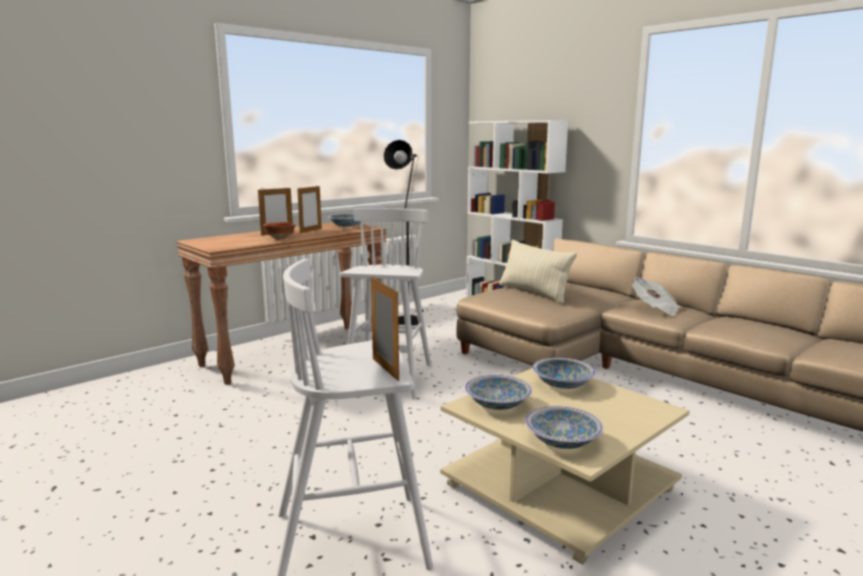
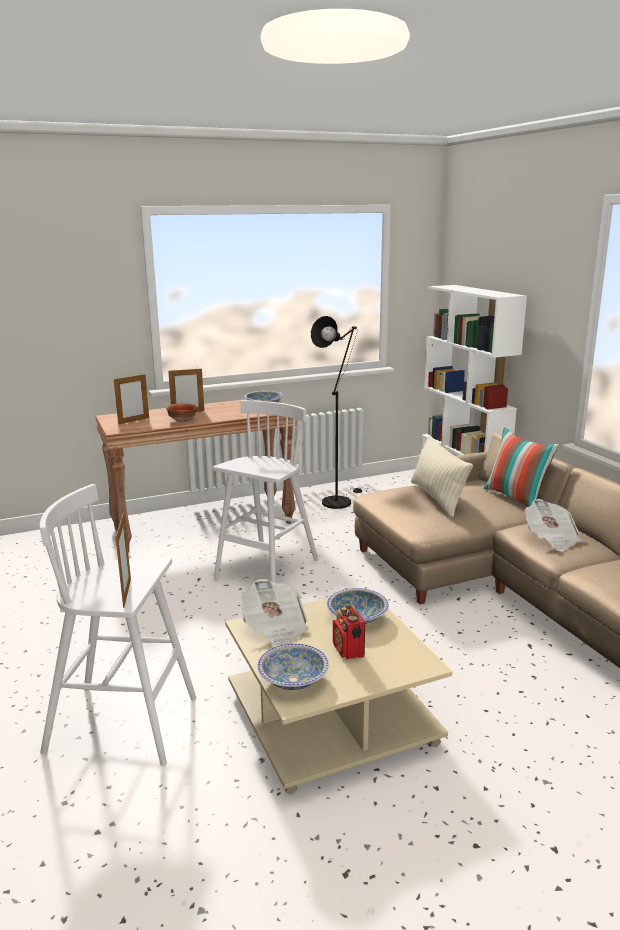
camera: 20 degrees right, 5 degrees up
picture frame [297,185,322,233] -> picture frame moved to [114,373,149,425]
bowl [465,375,532,410] -> newspaper [241,579,309,647]
none -> radio [333,605,365,659]
none -> pillow [484,427,559,507]

